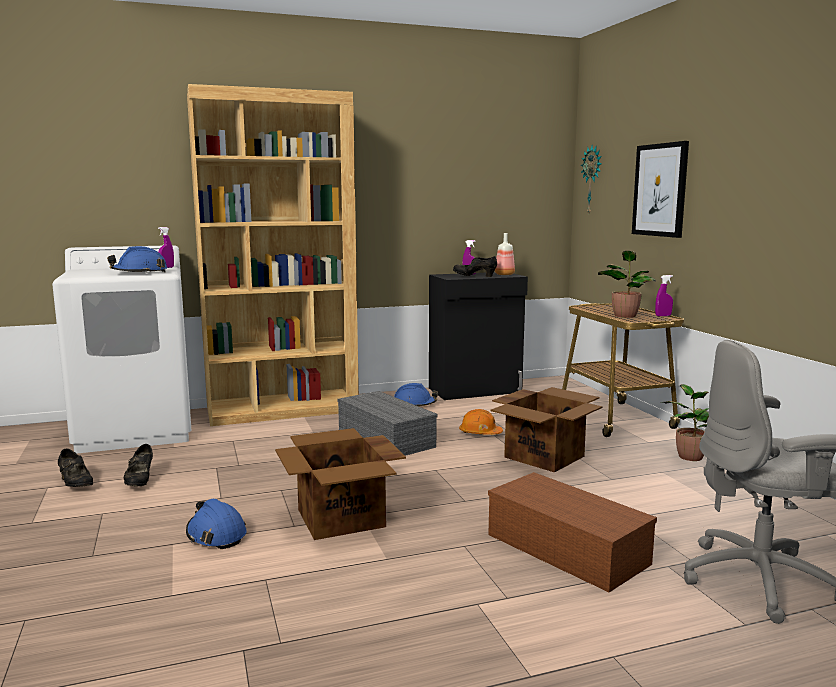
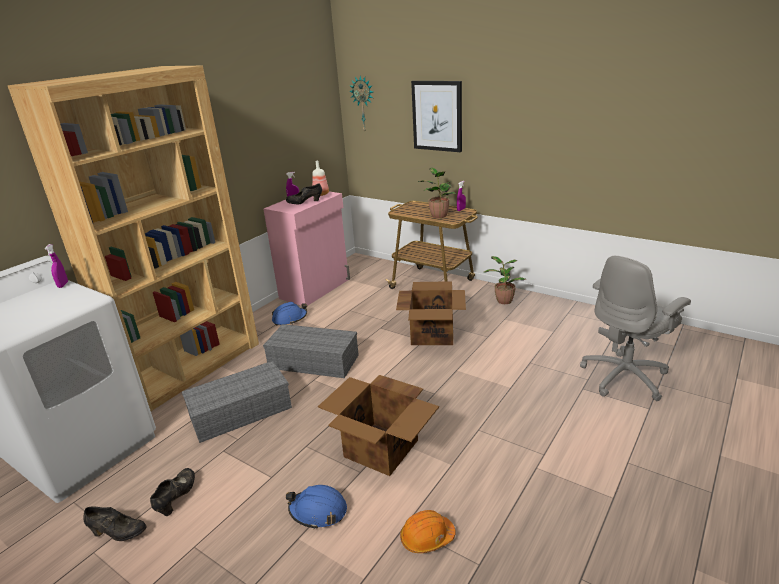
camera: 35 degrees left, 15 degrees up
blue hard hat [107,246,167,273] -> none
black shoe [124,444,153,486] -> black shoe turned 120 degrees counterclockwise [150,468,195,516]
black cabinet [429,272,528,400] -> pink cabinet [263,192,350,306]
orange hard hat [459,409,503,435] -> orange hard hat moved to [400,510,455,553]
brown storage box [488,472,657,592] -> none
none -> grey storage box [182,361,292,443]

